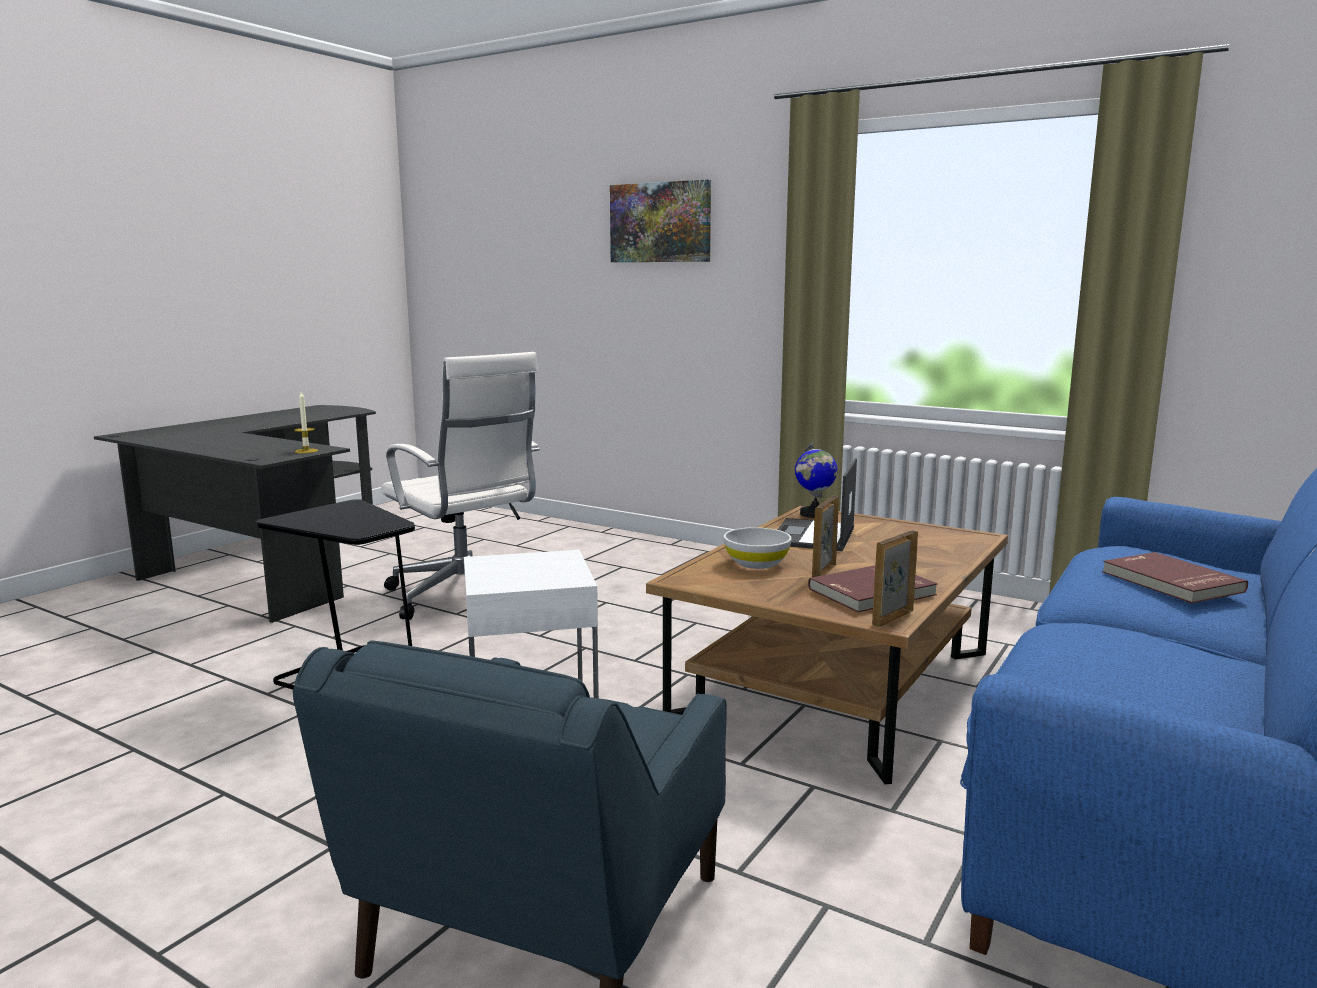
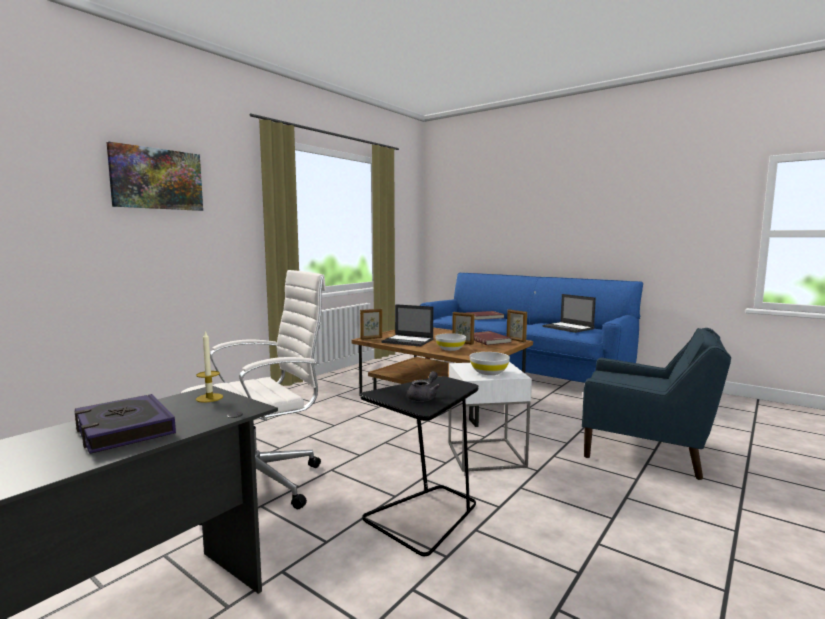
camera: 85 degrees left, 5 degrees down
globe [795,443,838,518] -> picture frame [360,309,382,340]
none -> book [75,394,176,454]
none -> grey teapot [407,371,441,402]
none -> white bowl [470,352,510,375]
none -> laptop [543,294,596,333]

